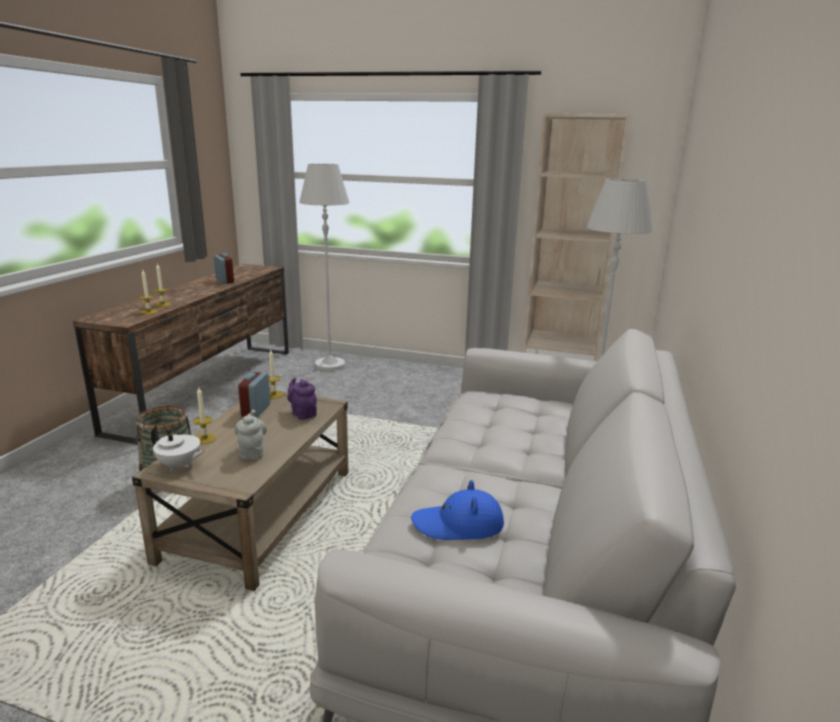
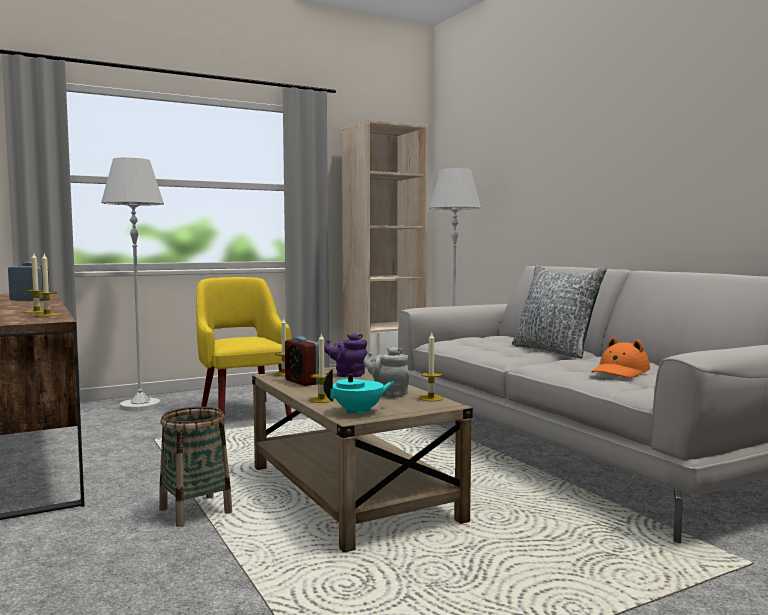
camera: 45 degrees left, 15 degrees down
white teapot [151,426,206,471] -> turquoise teapot [324,369,394,415]
blue hat [411,480,504,540] -> orange hat [591,337,650,378]
none -> yellow armchair [196,277,292,421]
none -> candle [419,333,444,401]
none -> pillow [512,265,607,358]

